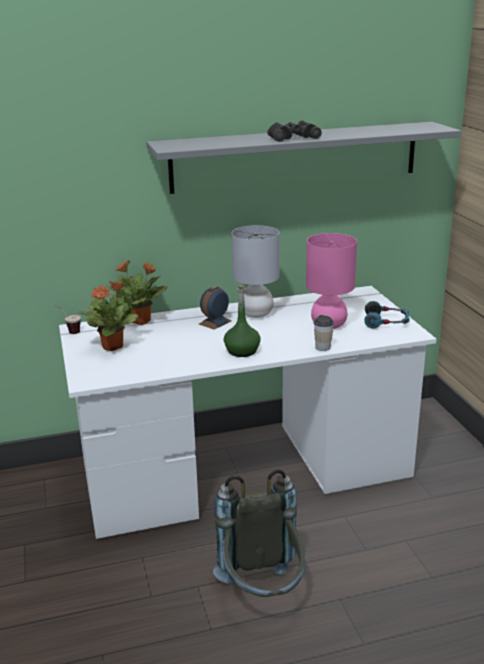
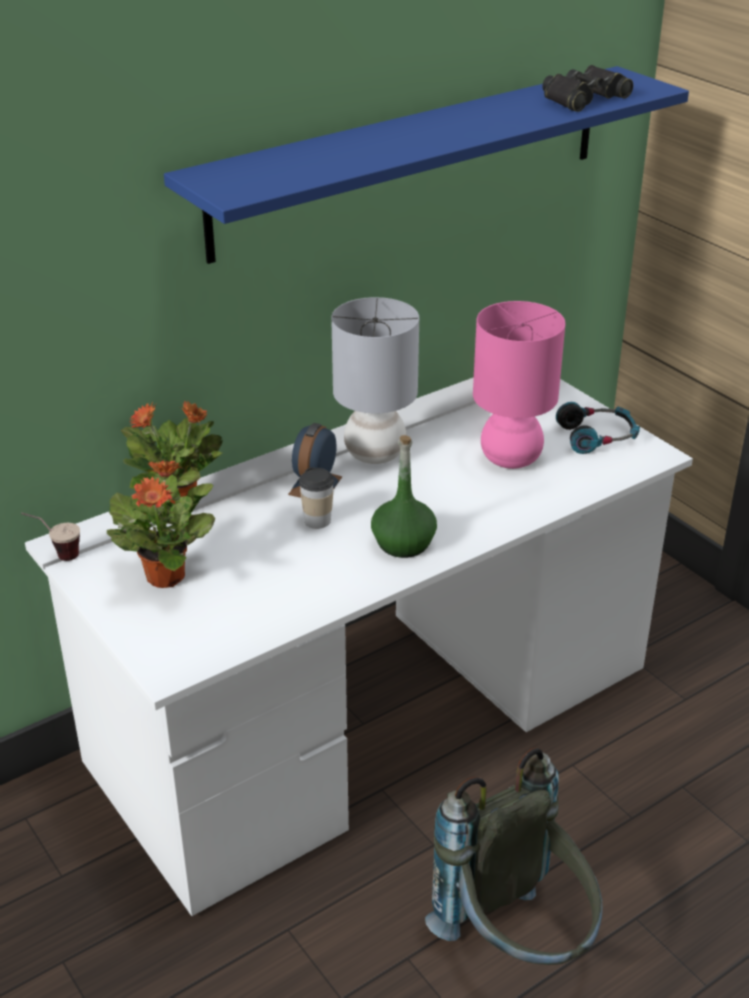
camera: 20 degrees left, 10 degrees up
grey shelf [147,122,462,194] -> blue shelf [164,66,689,264]
black binoculars [267,120,322,142] -> black binoculars moved to [542,65,633,112]
cup [314,315,334,351] -> cup moved to [299,467,334,529]

